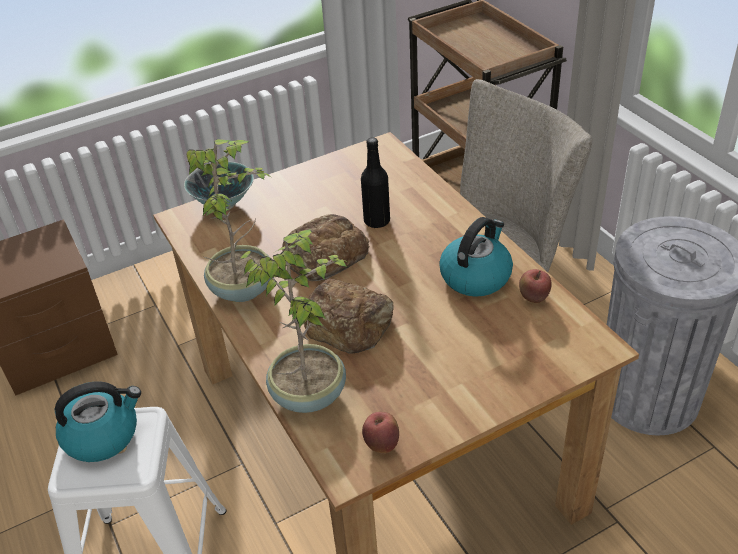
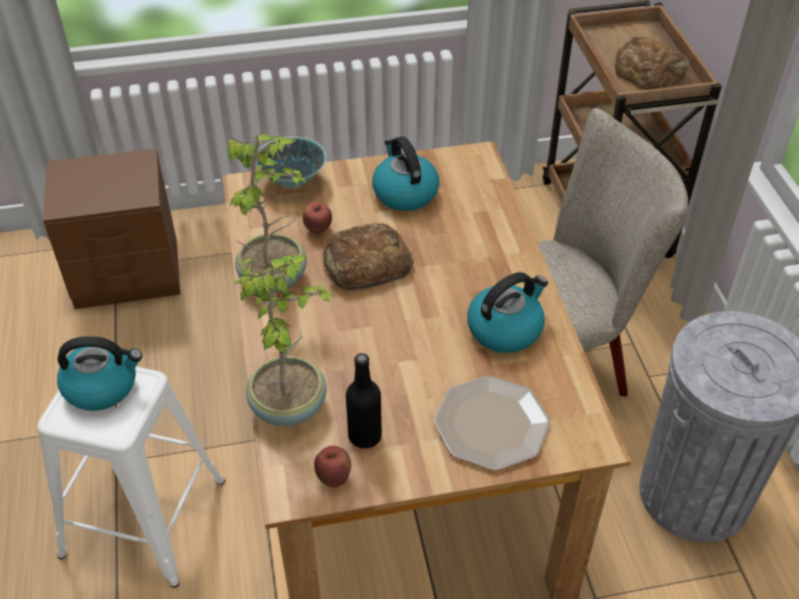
camera: 15 degrees right, 5 degrees up
bread [304,279,394,353] -> bread moved to [614,37,690,90]
black bottle [361,137,390,228] -> black bottle moved to [346,353,382,448]
apple [519,269,552,303] -> apple moved to [303,202,332,234]
none -> kettle [372,136,440,211]
none -> plate [434,376,550,471]

